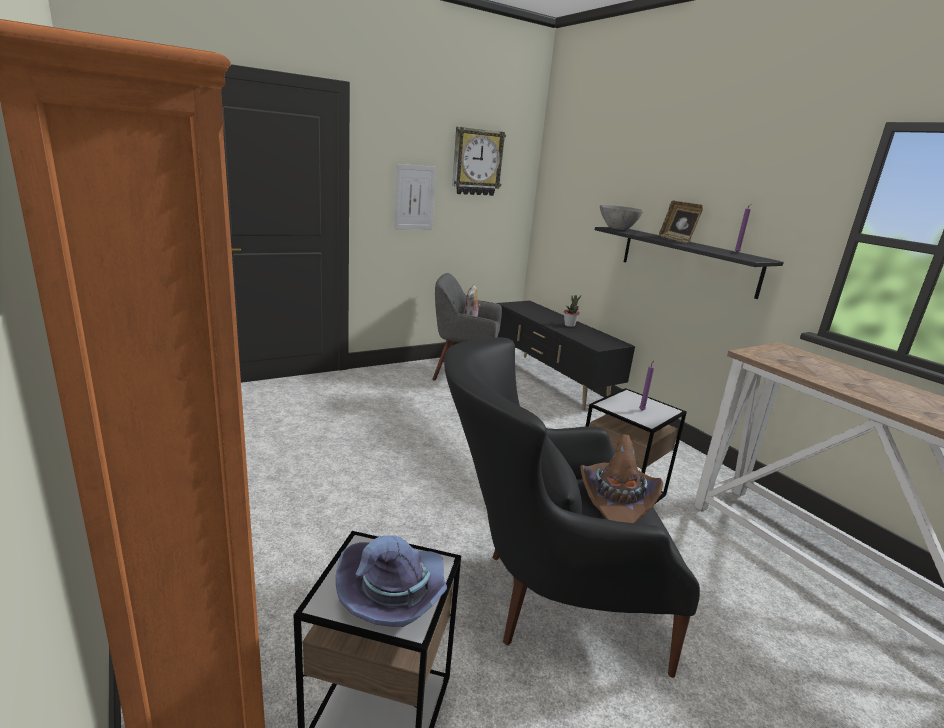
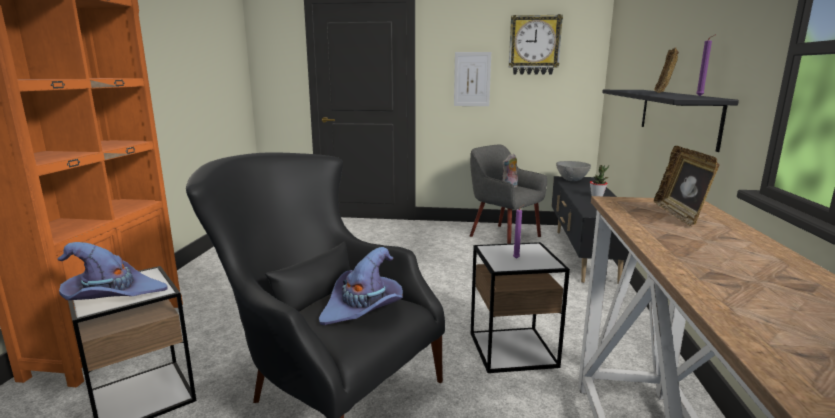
camera: 40 degrees right, 5 degrees down
brown hat [580,434,663,523] -> purple hat [319,247,403,325]
grey bowl [600,205,643,230] -> grey bowl moved to [556,161,591,181]
none -> picture frame [654,146,720,226]

